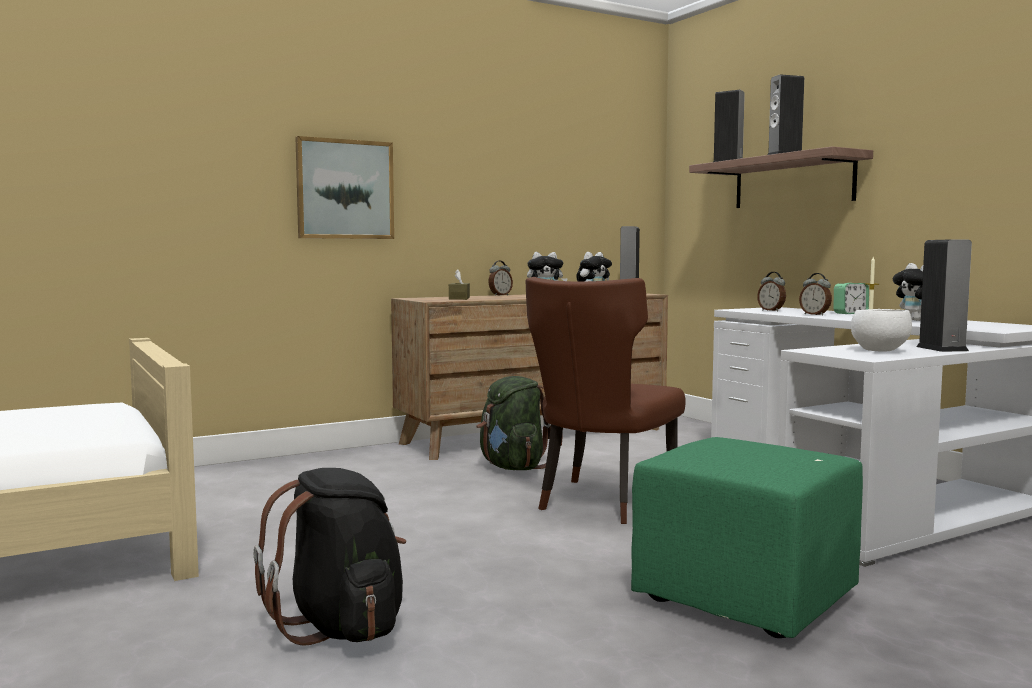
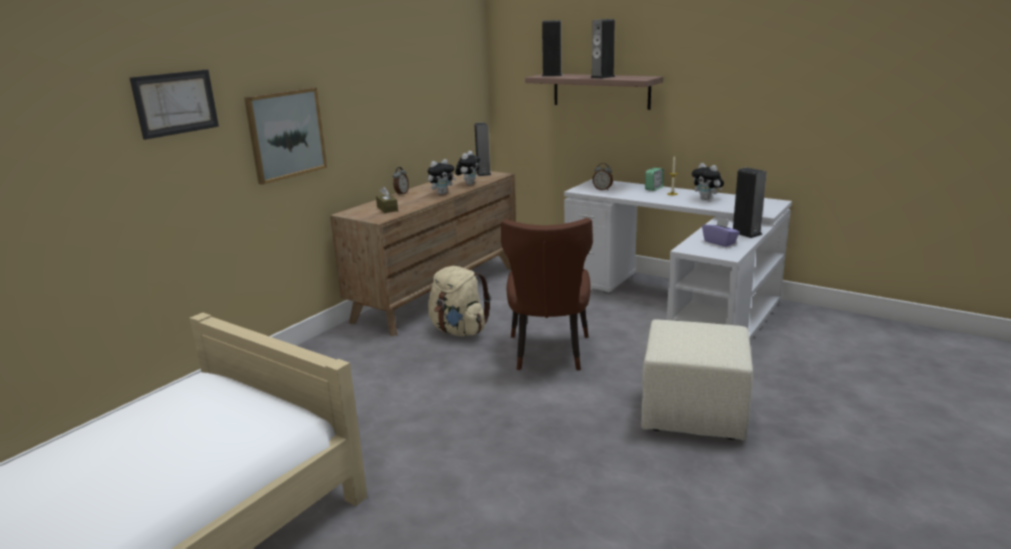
camera: 25 degrees left, 15 degrees up
black backpack [253,468,406,646] -> none
green backpack [476,376,562,470] -> beige backpack [428,266,491,336]
green ottoman [631,437,863,638] -> beige ottoman [641,319,753,440]
alarm clock [799,273,832,316] -> none
white bowl [851,309,912,352] -> purple tissue box [702,217,740,247]
none -> picture [130,70,219,140]

